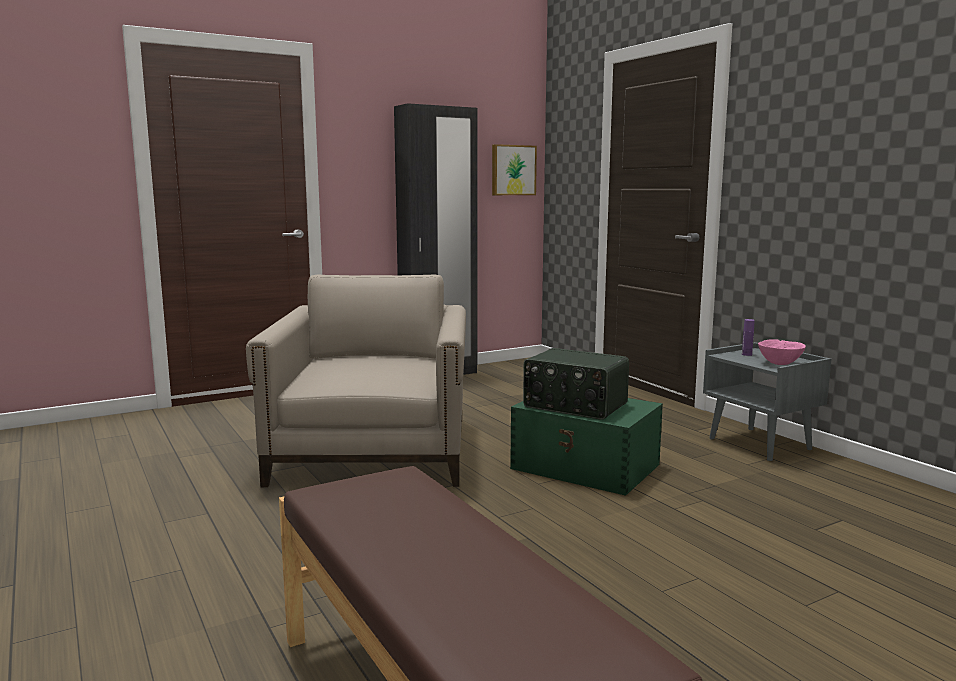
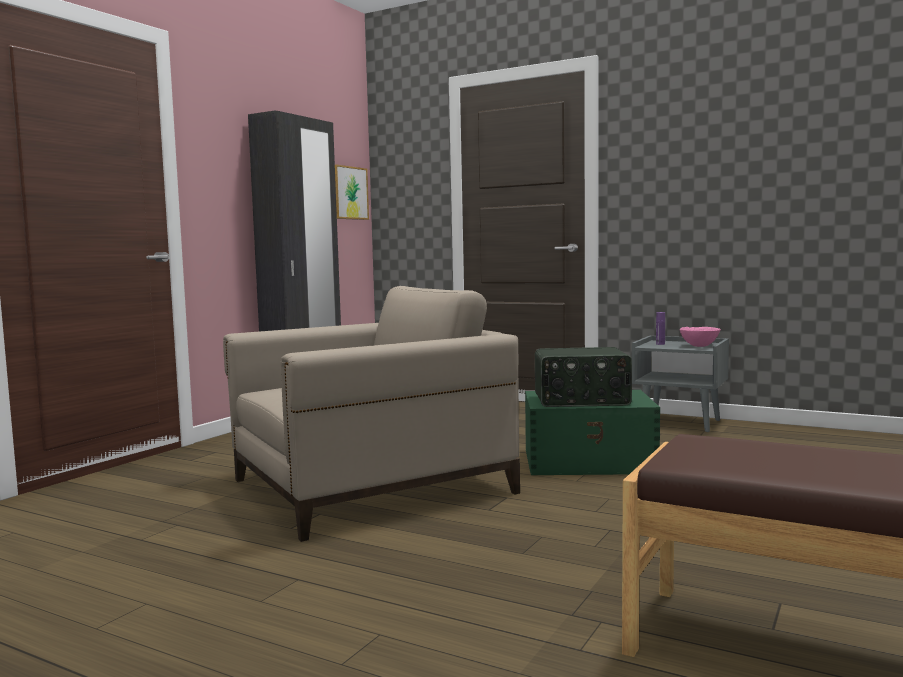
camera: 30 degrees left, 5 degrees down
beige armchair [246,274,466,487] -> beige armchair turned 90 degrees clockwise [223,286,520,542]

